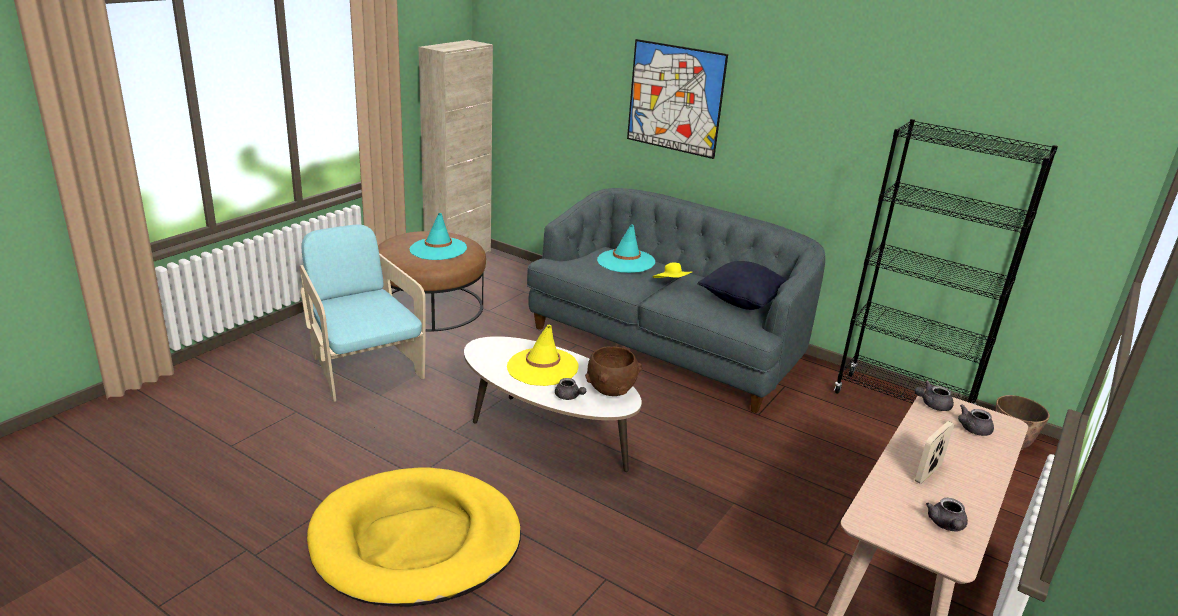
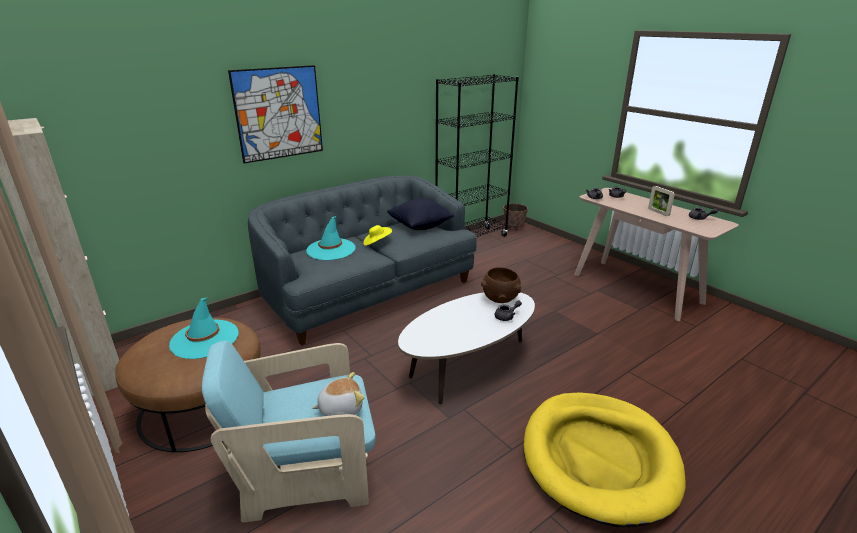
camera: 70 degrees left, 0 degrees up
yellow hat [507,325,579,386] -> none
none -> plush toy [312,372,364,416]

